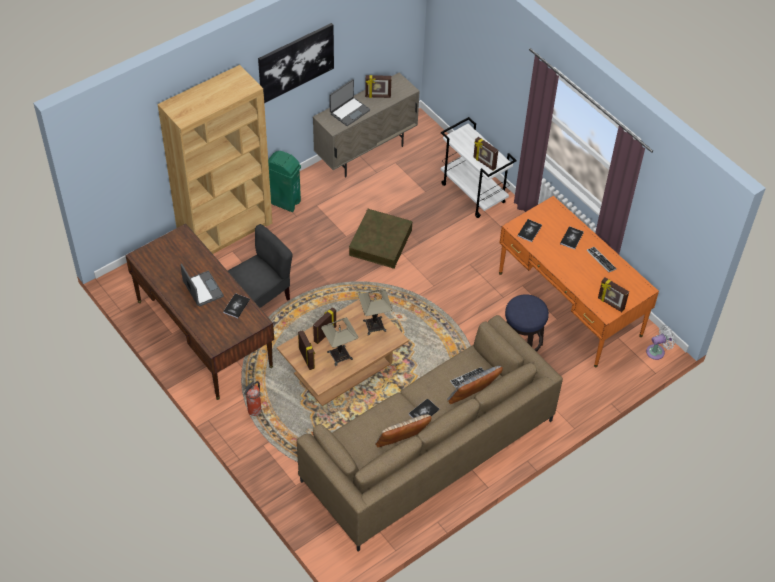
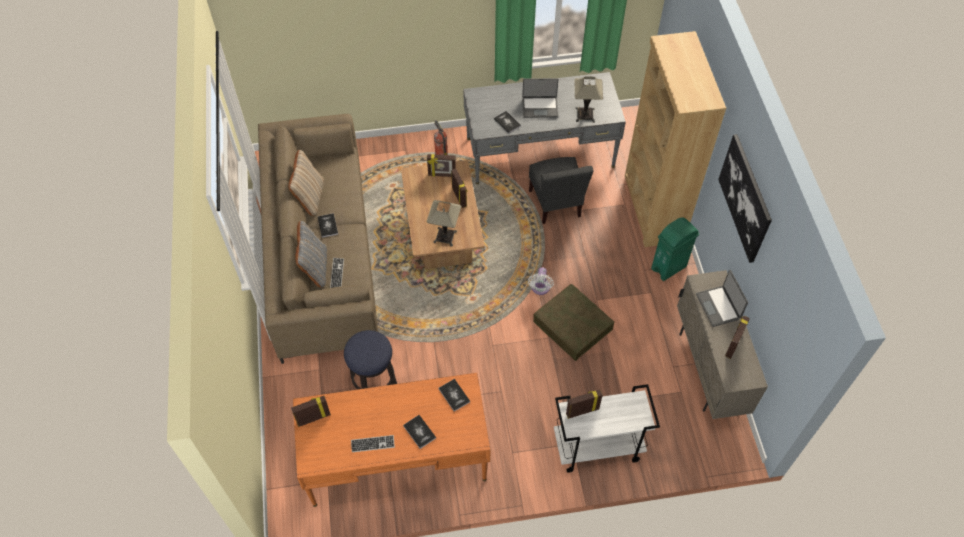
camera: 120 degrees right, 5 degrees up
brown desk [125,224,274,400] -> grey desk [463,72,626,184]
table lamp [321,317,358,366] -> table lamp moved to [574,76,603,122]
white fan [646,325,675,360] -> white fan moved to [528,267,554,295]

